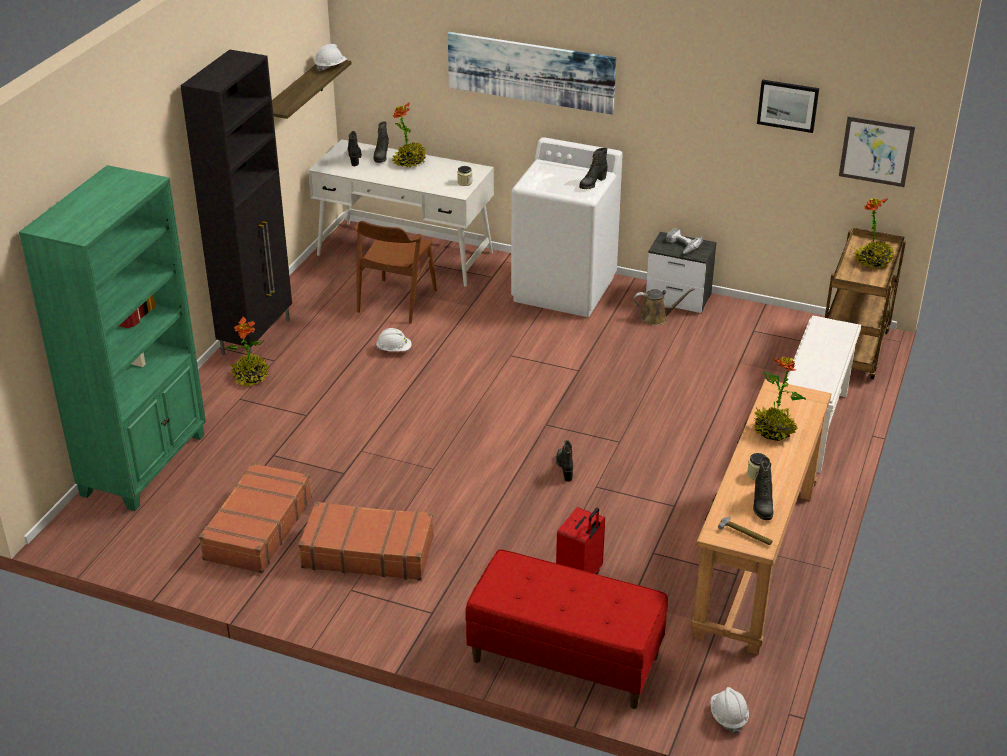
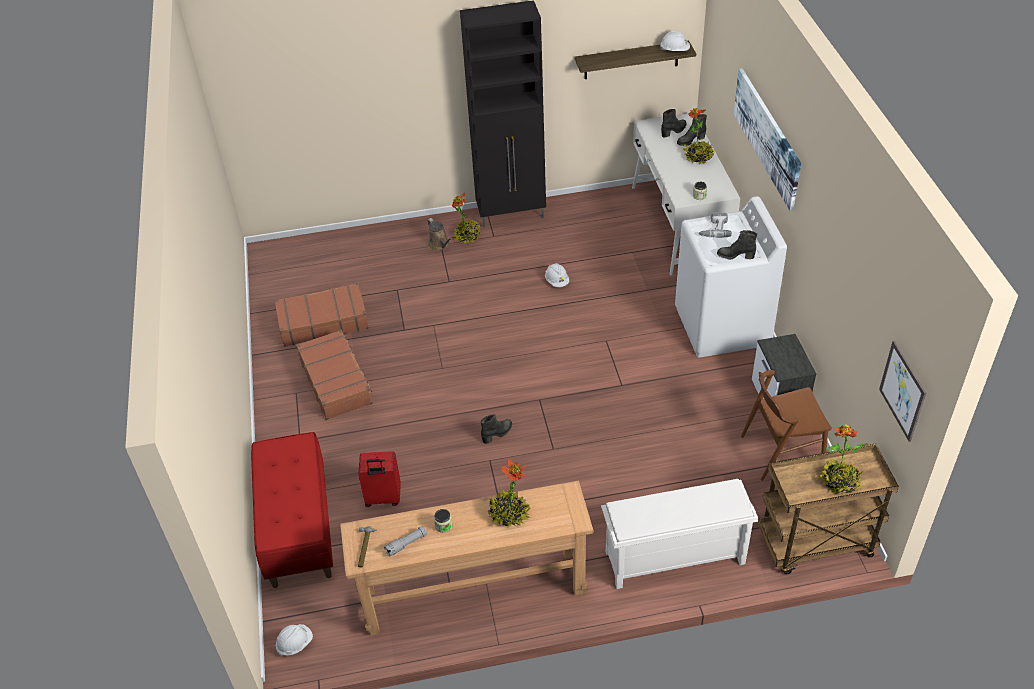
camera: 60 degrees right, 10 degrees up
green bookcase [19,165,206,511] -> none
brown chair [355,221,437,324] -> brown chair moved to [741,370,832,481]
brown watering can [634,288,695,325] -> brown watering can moved to [427,218,452,251]
power drill [666,228,703,254] -> power drill moved to [698,213,732,238]
black boot [753,456,773,520] -> grey flashlight [384,526,427,556]
picture [757,79,819,133] -> none

